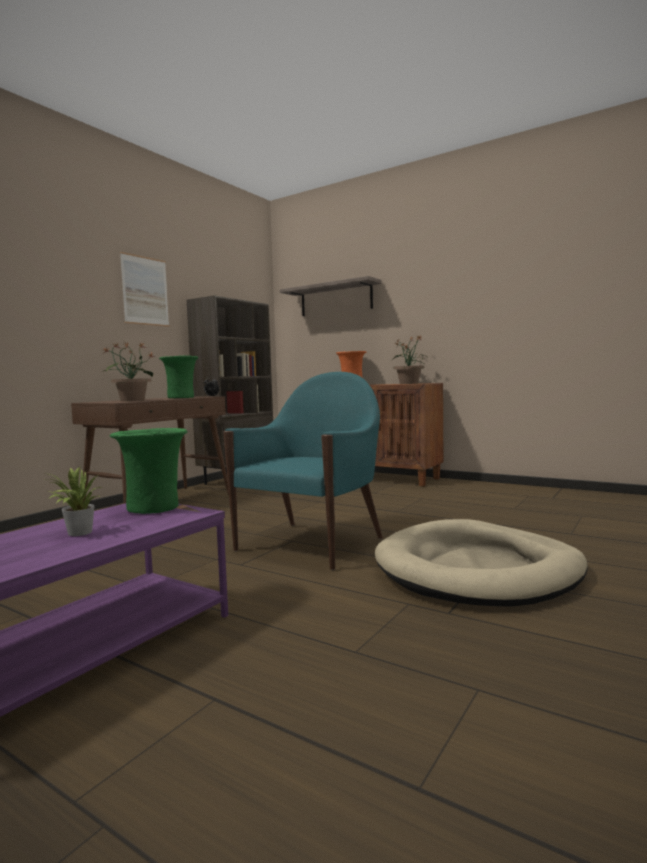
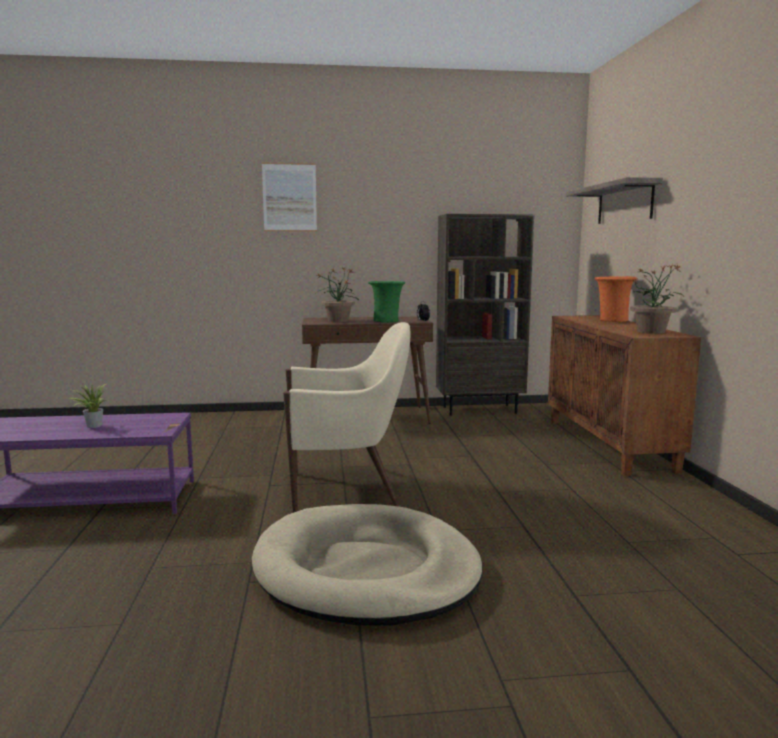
camera: 50 degrees right, 5 degrees up
green vase [110,428,187,514] -> none
picture [120,252,169,327] -> picture moved to [262,163,317,232]
turquoise armchair [223,372,383,570] -> beige armchair [283,322,411,513]

